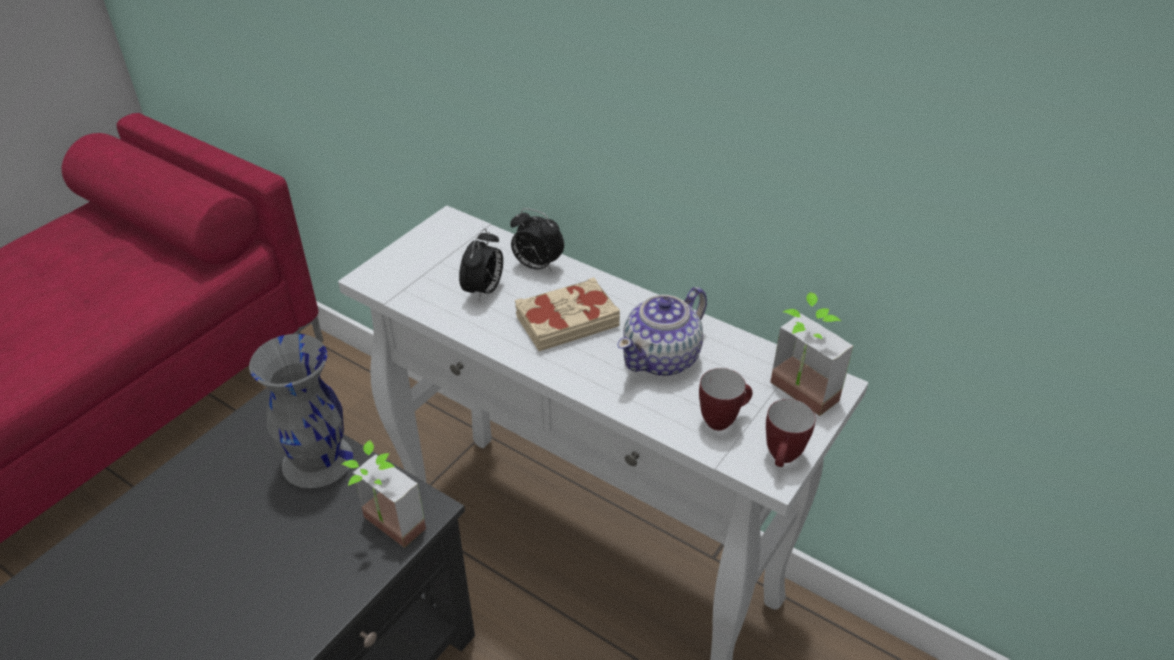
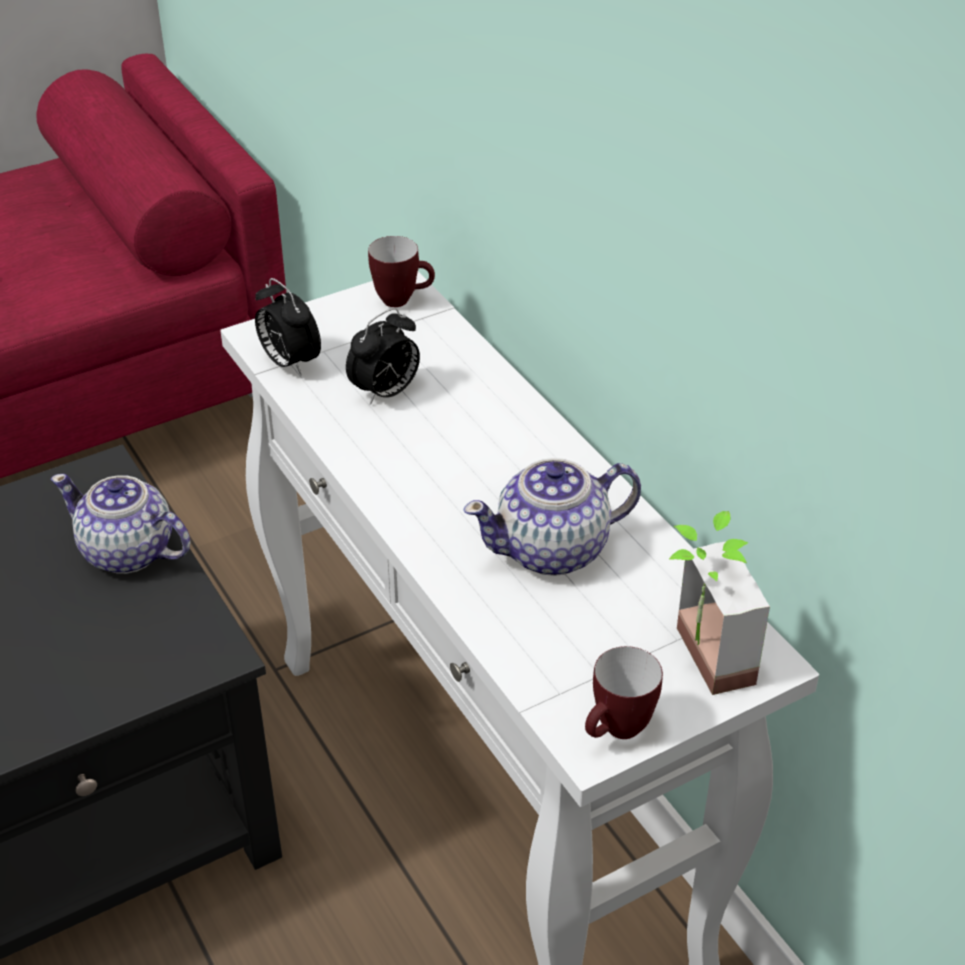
camera: 25 degrees right, 0 degrees up
grey vase [249,334,353,488] -> teapot [51,474,190,574]
potted plant [342,440,426,548] -> none
alarm clock [510,208,564,272] -> alarm clock moved to [255,278,321,376]
beige book [515,277,620,351] -> none
mug [699,368,753,431] -> mug moved to [368,236,435,307]

